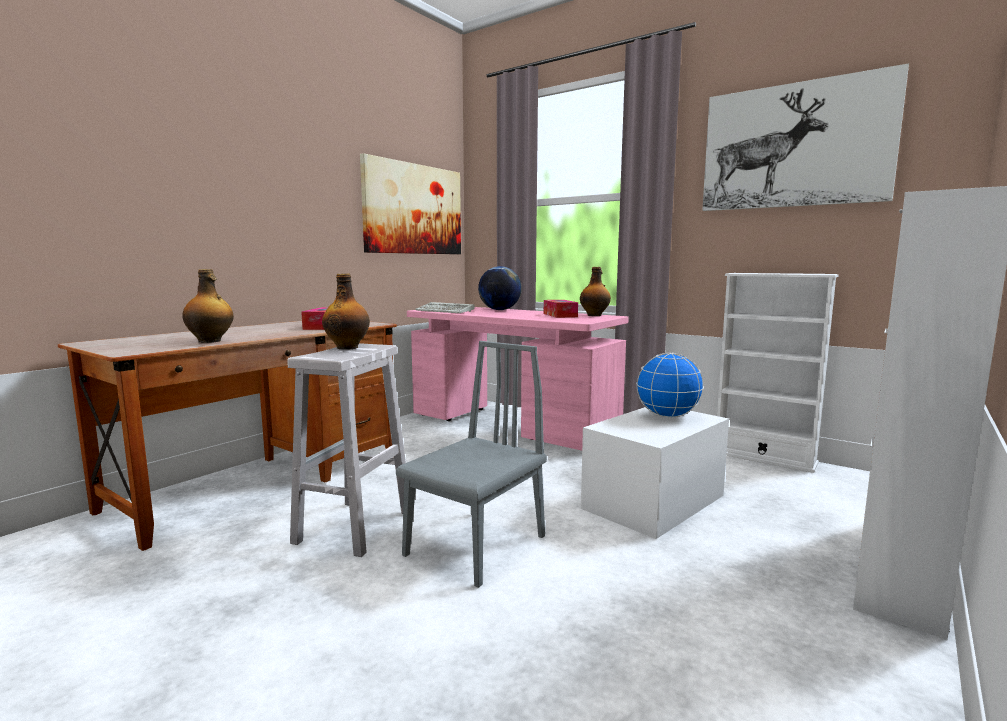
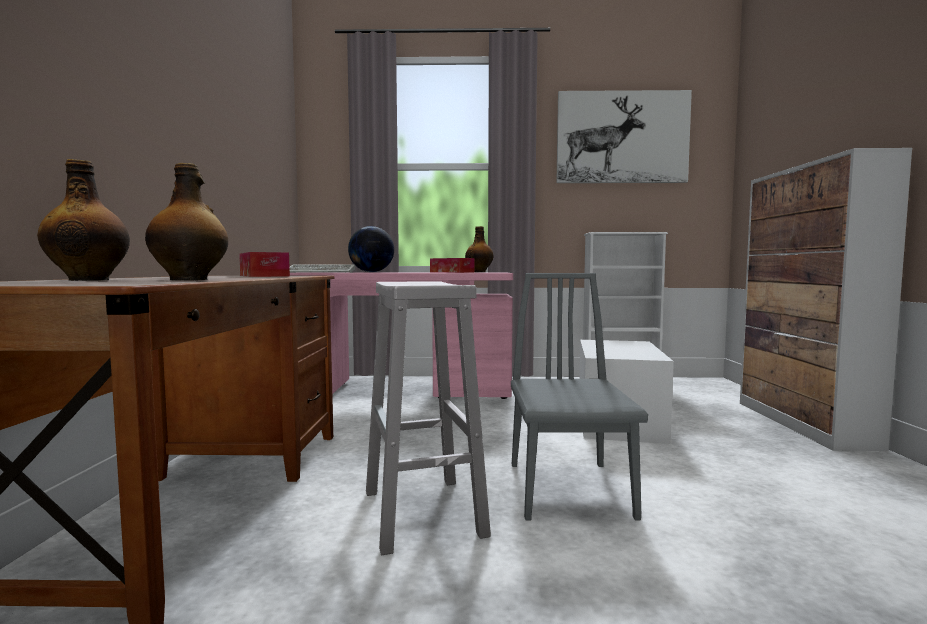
camera: 35 degrees left, 5 degrees down
bottle [322,274,370,350] -> bottle moved to [37,159,130,281]
picture [360,153,461,254] -> none
globe [636,353,704,418] -> none

